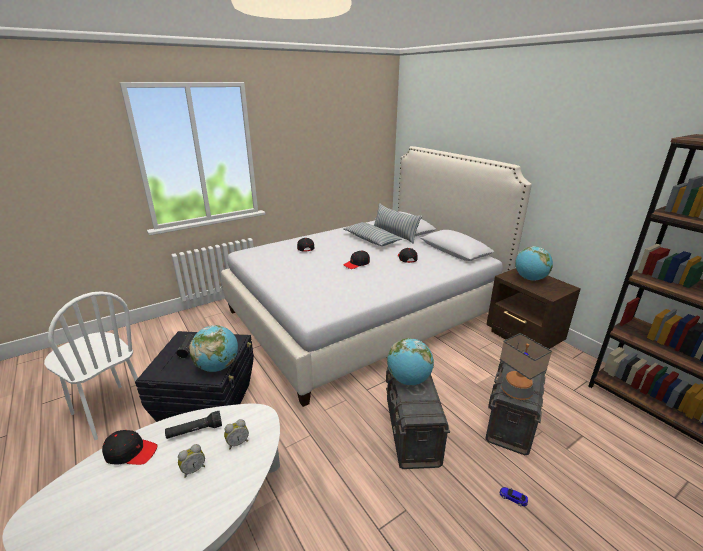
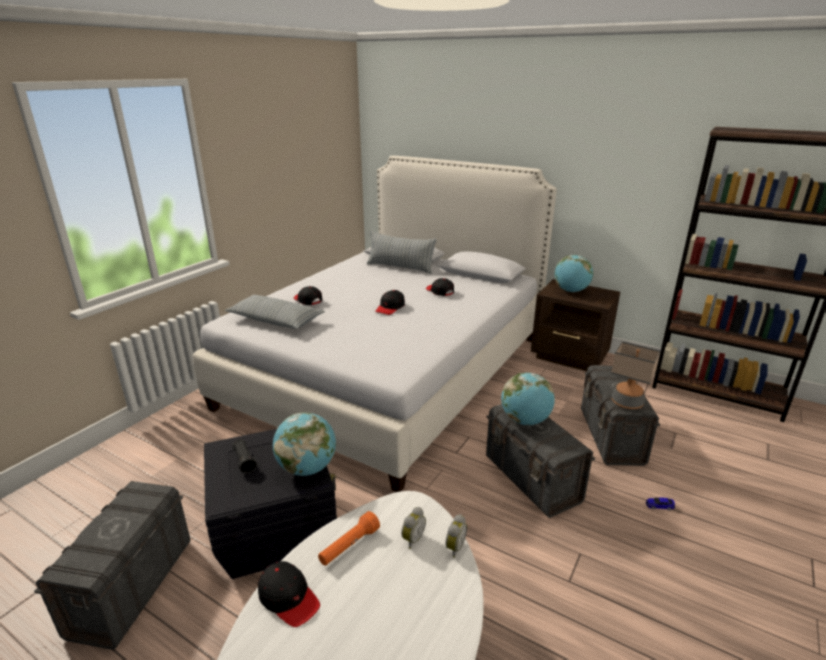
camera: 25 degrees left, 0 degrees up
white chair [44,291,138,440] -> grey storage box [34,481,191,650]
black cap [102,430,157,465] -> black cap turned 60 degrees clockwise [258,561,320,627]
black flashlight [165,411,222,439] -> orange flashlight [318,511,380,566]
alarm clock [178,444,205,478] -> alarm clock moved to [445,514,467,558]
pillow [343,222,403,246] -> pillow moved to [225,295,325,329]

